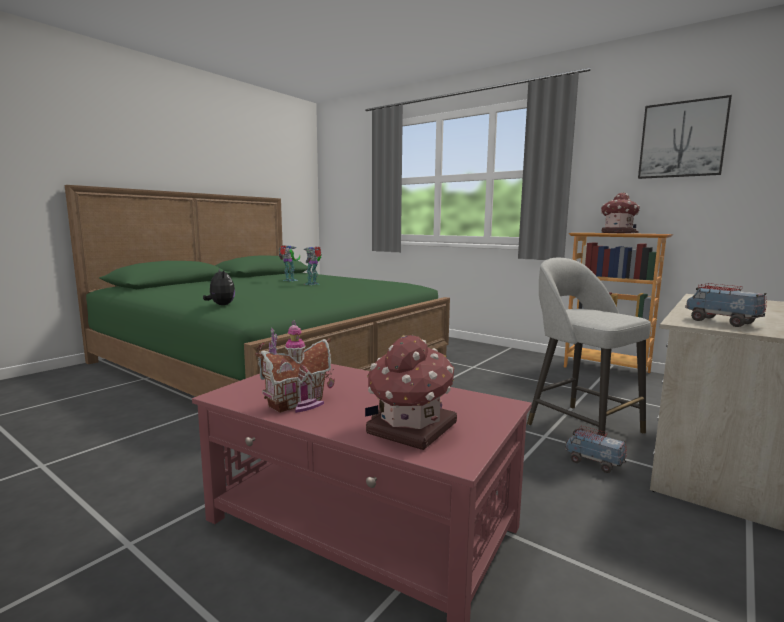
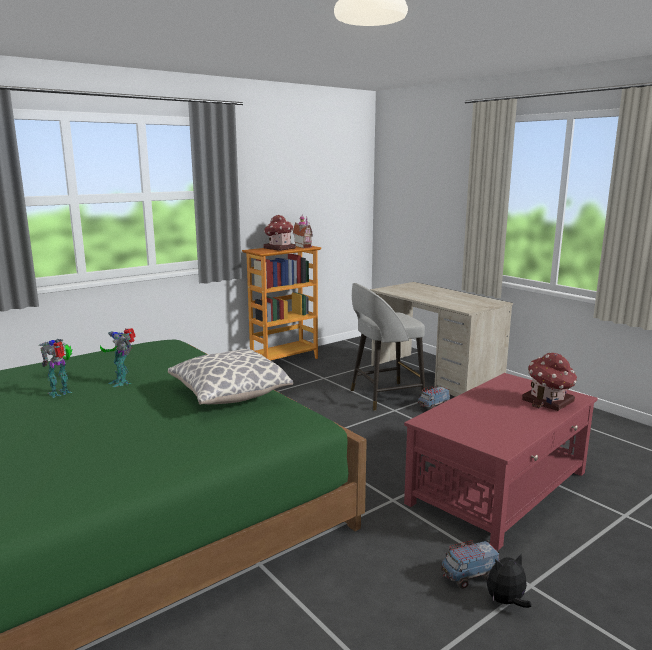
camera: 75 degrees left, 5 degrees up
plush toy [203,268,235,305] -> plush toy moved to [487,554,532,608]
toy house [255,320,335,413] -> toy house moved to [293,216,313,248]
picture [638,95,732,179] -> none
toy truck [685,283,767,327] -> toy truck moved to [441,540,500,589]
none -> pillow [168,349,293,404]

